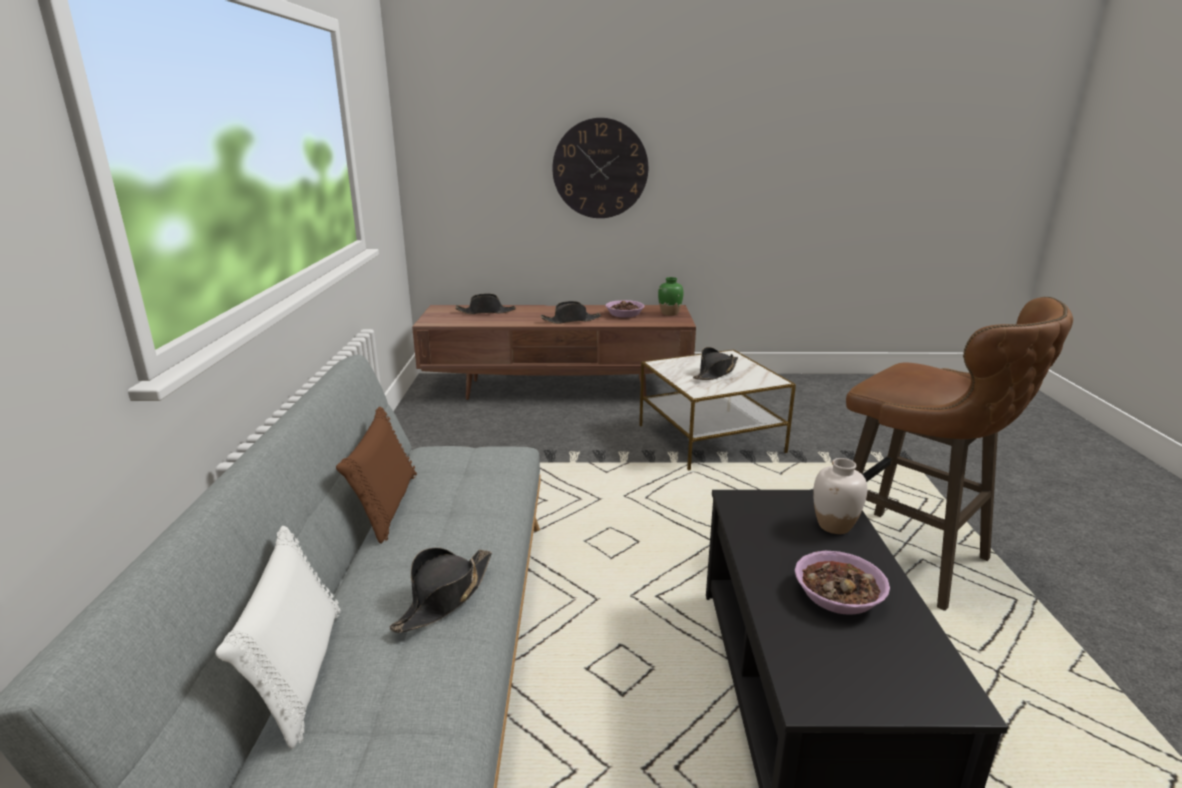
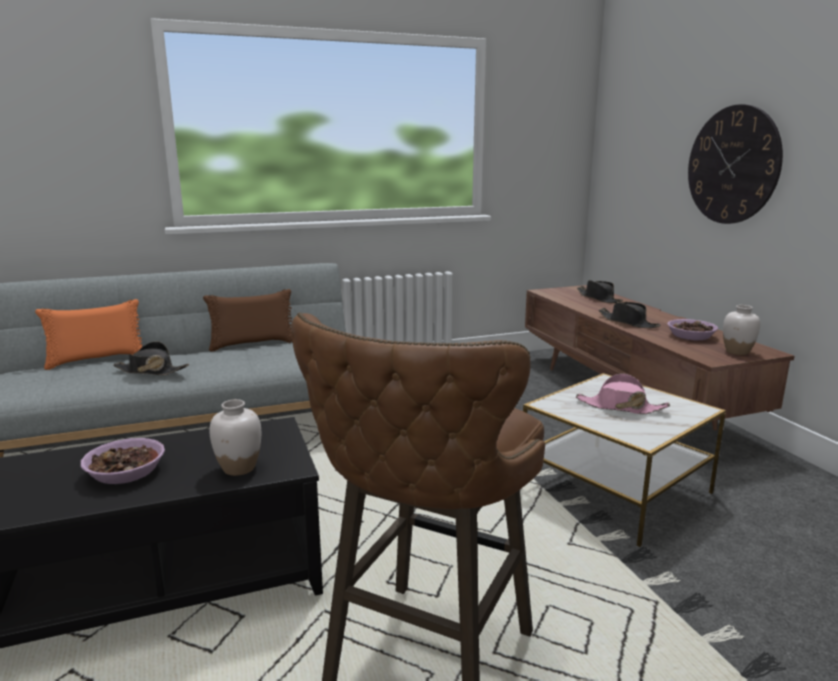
camera: 70 degrees right, 5 degrees down
white pillow [215,526,341,749] -> orange pillow [35,299,142,370]
green vase [658,277,684,316] -> white vase [723,305,760,355]
black hat [693,347,738,380] -> pink hat [576,373,670,414]

